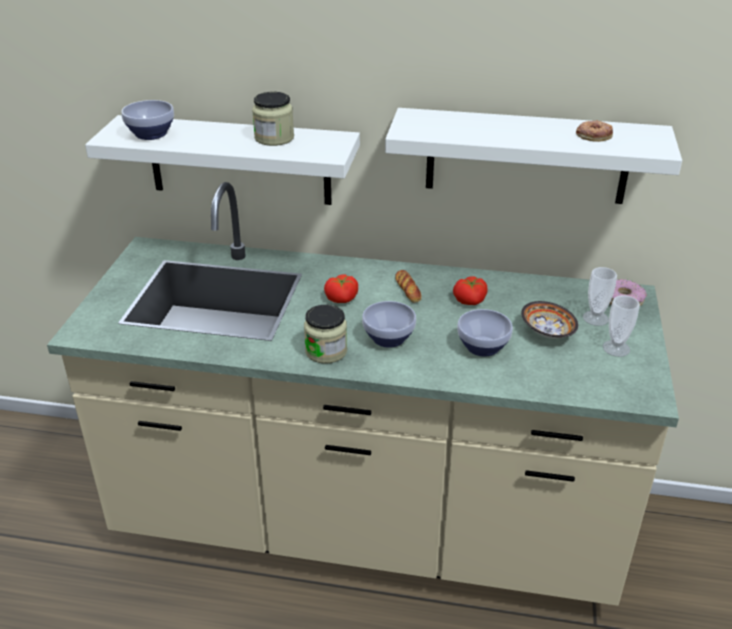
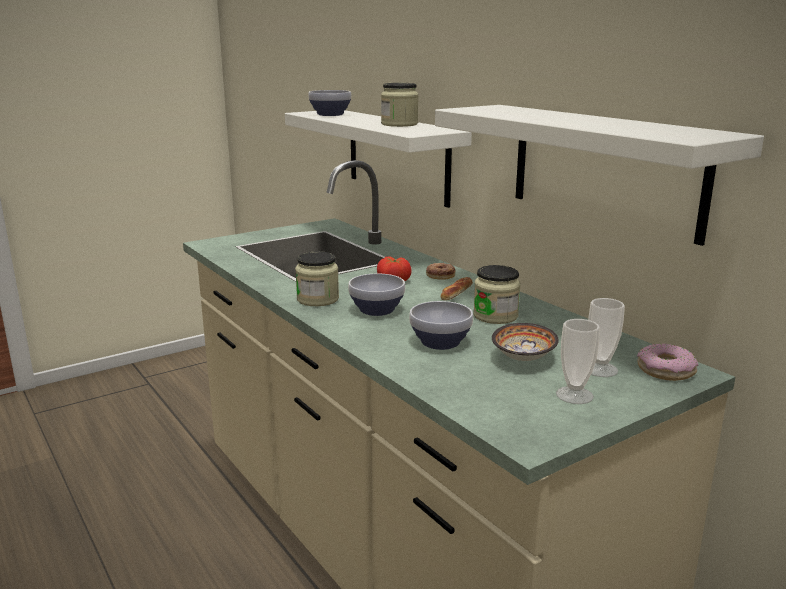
camera: 45 degrees right, 15 degrees down
tomato [453,276,487,305] -> jar [473,265,520,324]
donut [576,120,613,142] -> donut moved to [426,263,455,280]

